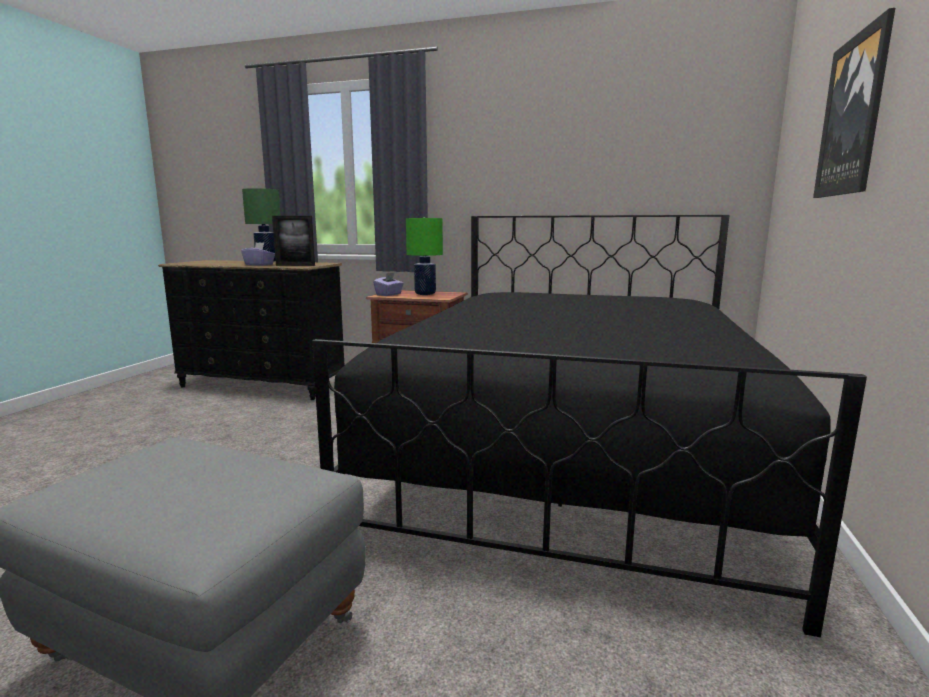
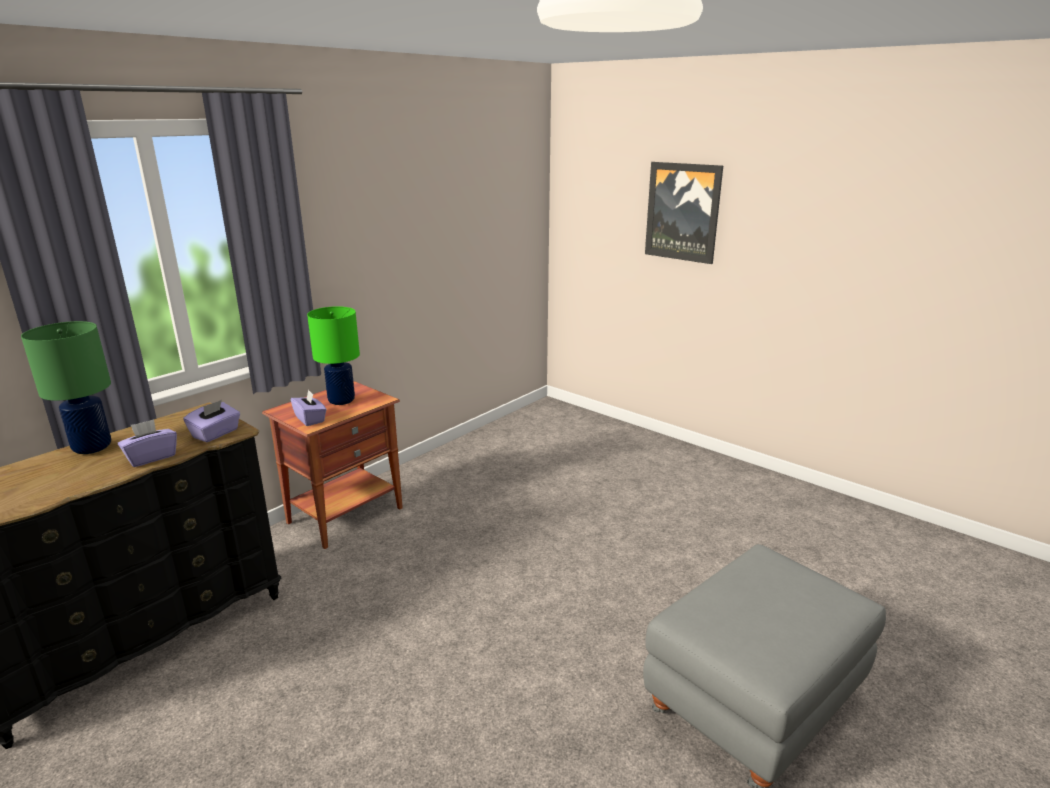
camera: 65 degrees left, 10 degrees up
picture frame [272,216,315,266] -> purple tissue box [183,400,240,442]
black bed [312,215,867,637] -> none

